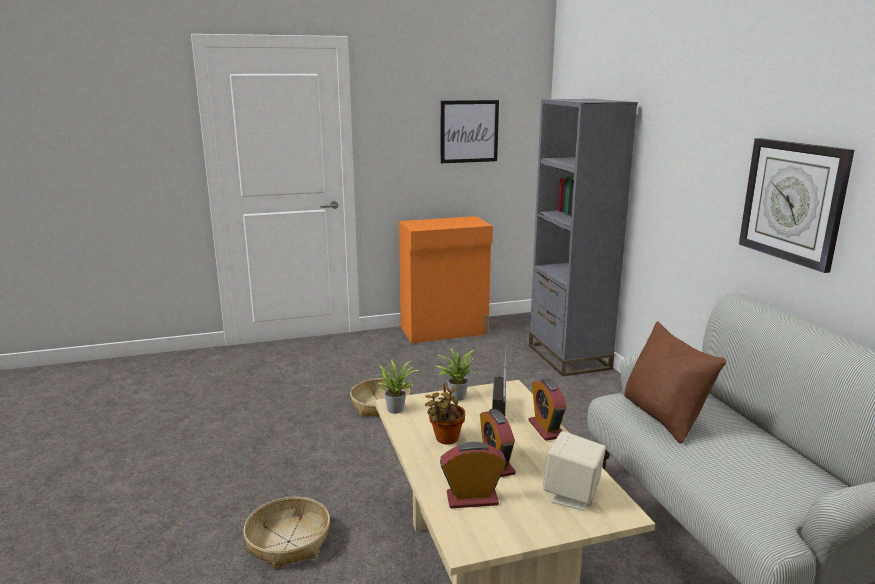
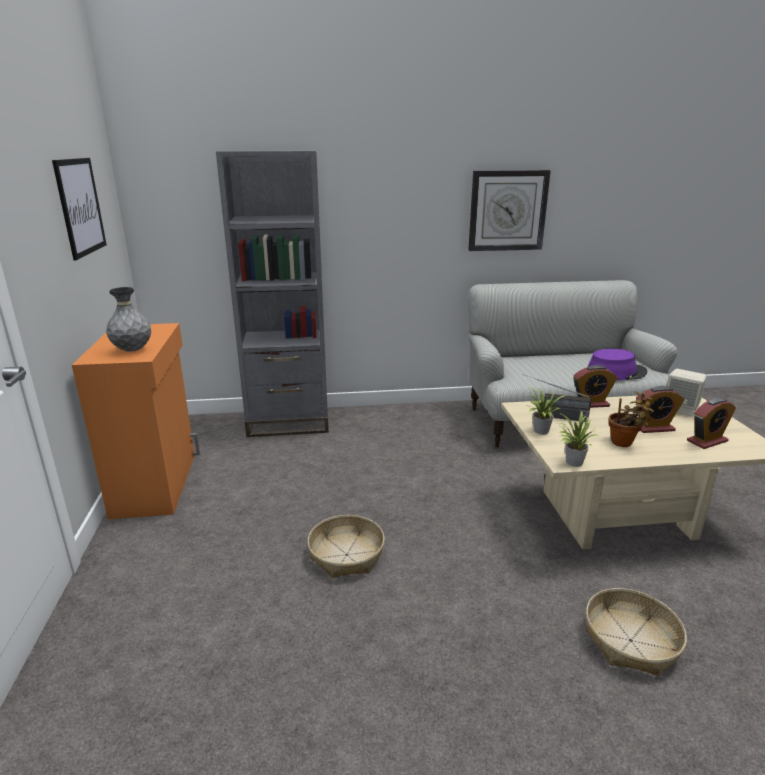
camera: 80 degrees left, 5 degrees up
alarm clock [440,442,506,508] -> alarm clock turned 120 degrees counterclockwise [687,397,736,449]
brown pillow [624,321,726,443] -> none
none -> grey vase [106,287,151,352]
none -> purple hat [588,349,647,380]

